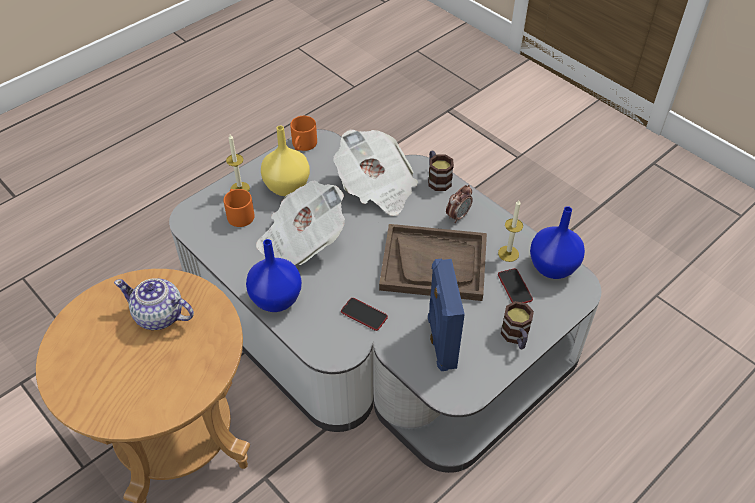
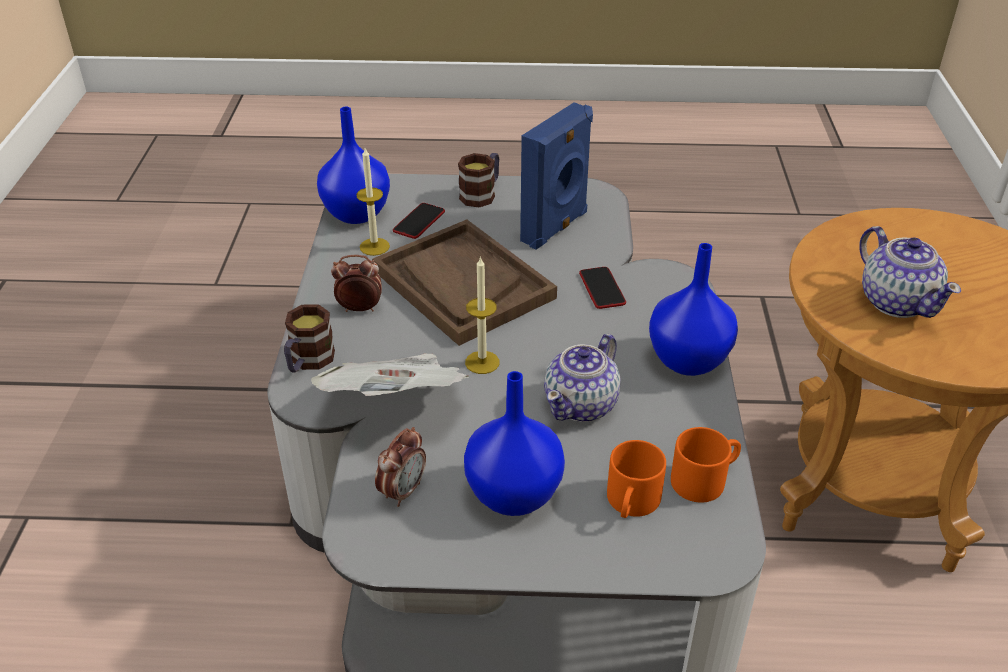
camera: 135 degrees left, 10 degrees down
candle [226,134,250,192] -> candle moved to [465,256,499,374]
newspaper [256,180,345,265] -> teapot [544,334,621,422]
yellow vase [261,125,310,196] -> blue vase [464,371,565,516]
orange mug [290,116,317,151] -> orange mug moved to [671,427,741,503]
none -> alarm clock [375,427,426,507]

